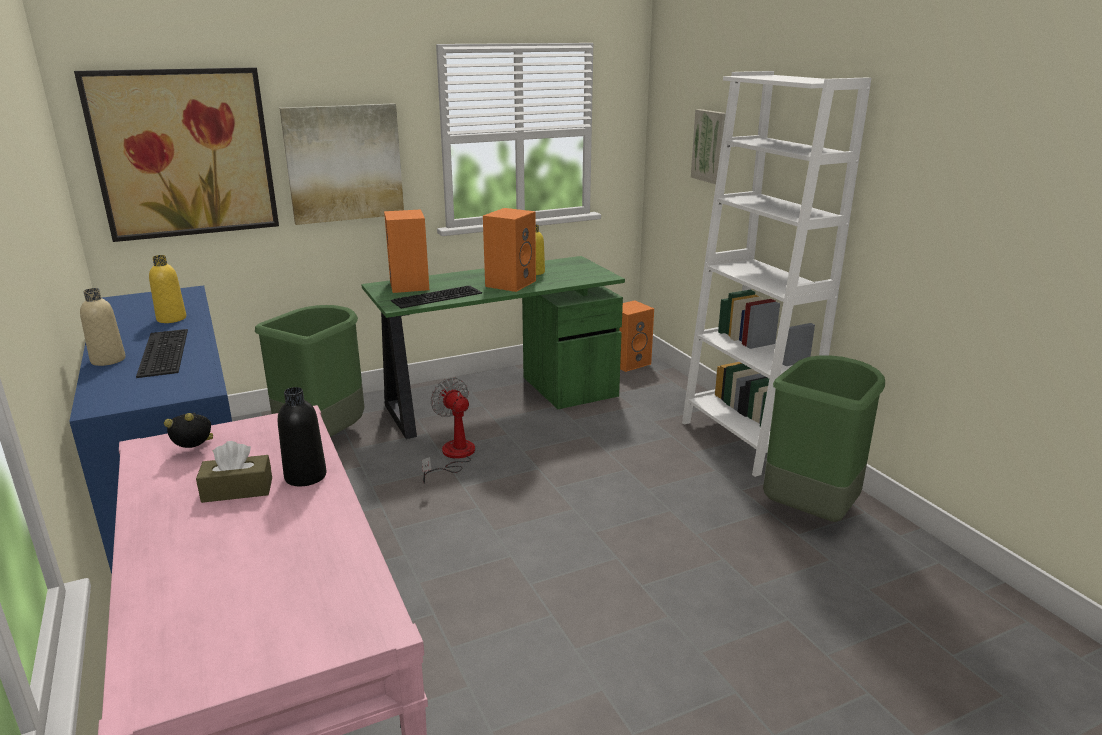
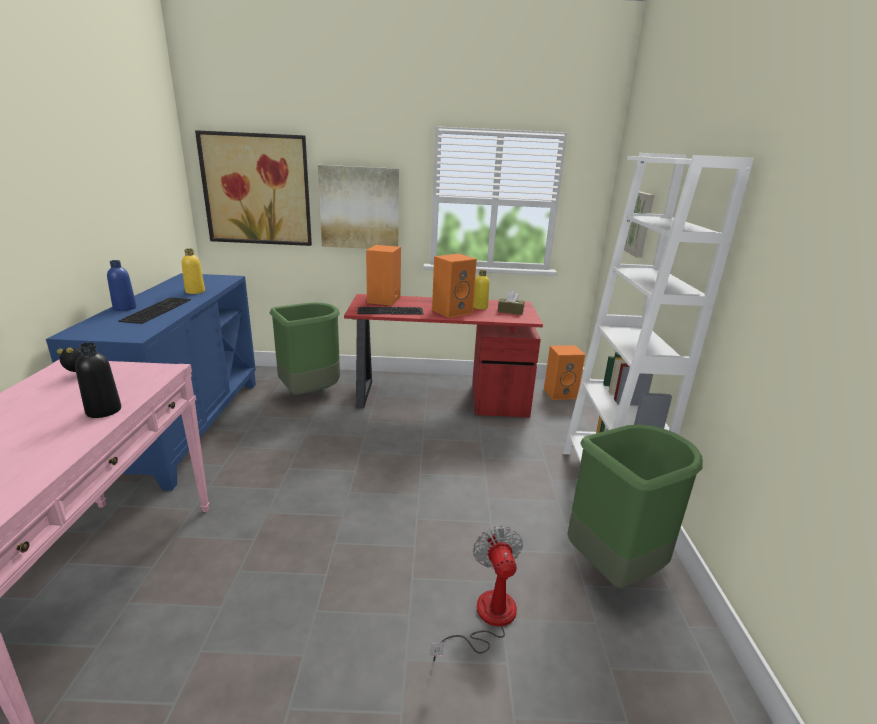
camera: 25 degrees right, 0 degrees up
beige bottle [80,288,125,366] -> blue bottle [107,260,136,311]
brown tissue box [196,441,272,503] -> brown tissue box moved to [498,291,524,315]
green desk [361,256,625,439] -> red desk [344,294,543,417]
fan [422,378,475,484] -> fan moved to [430,526,523,662]

